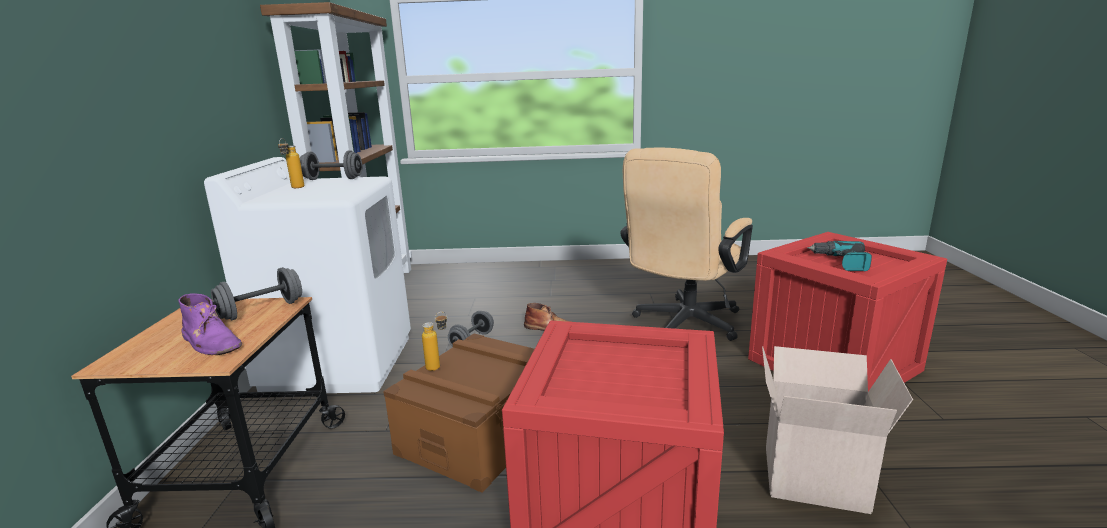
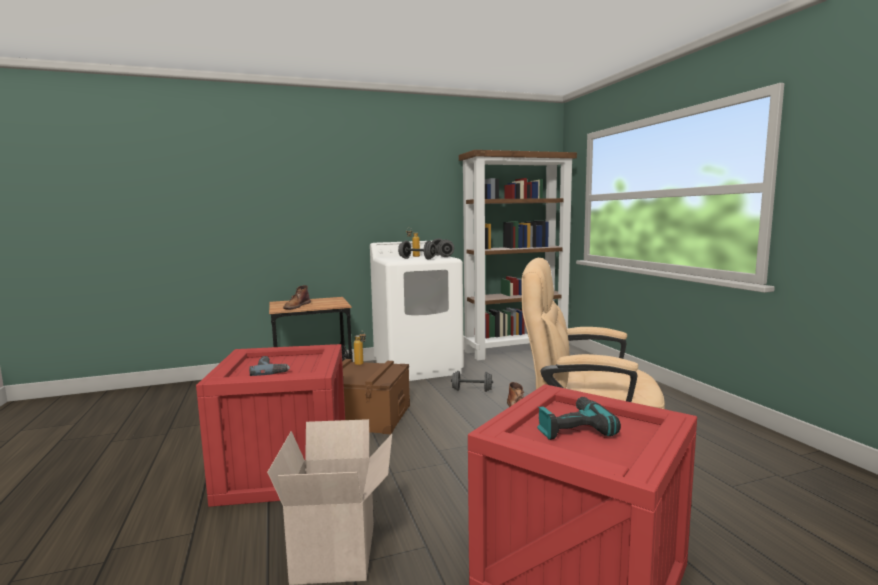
camera: 70 degrees right, 10 degrees down
purple boot [178,293,242,355] -> brown boot [283,285,311,309]
grey dumbbell [211,267,302,320] -> grey dumbbell moved to [398,241,436,259]
none -> power drill [249,356,290,376]

